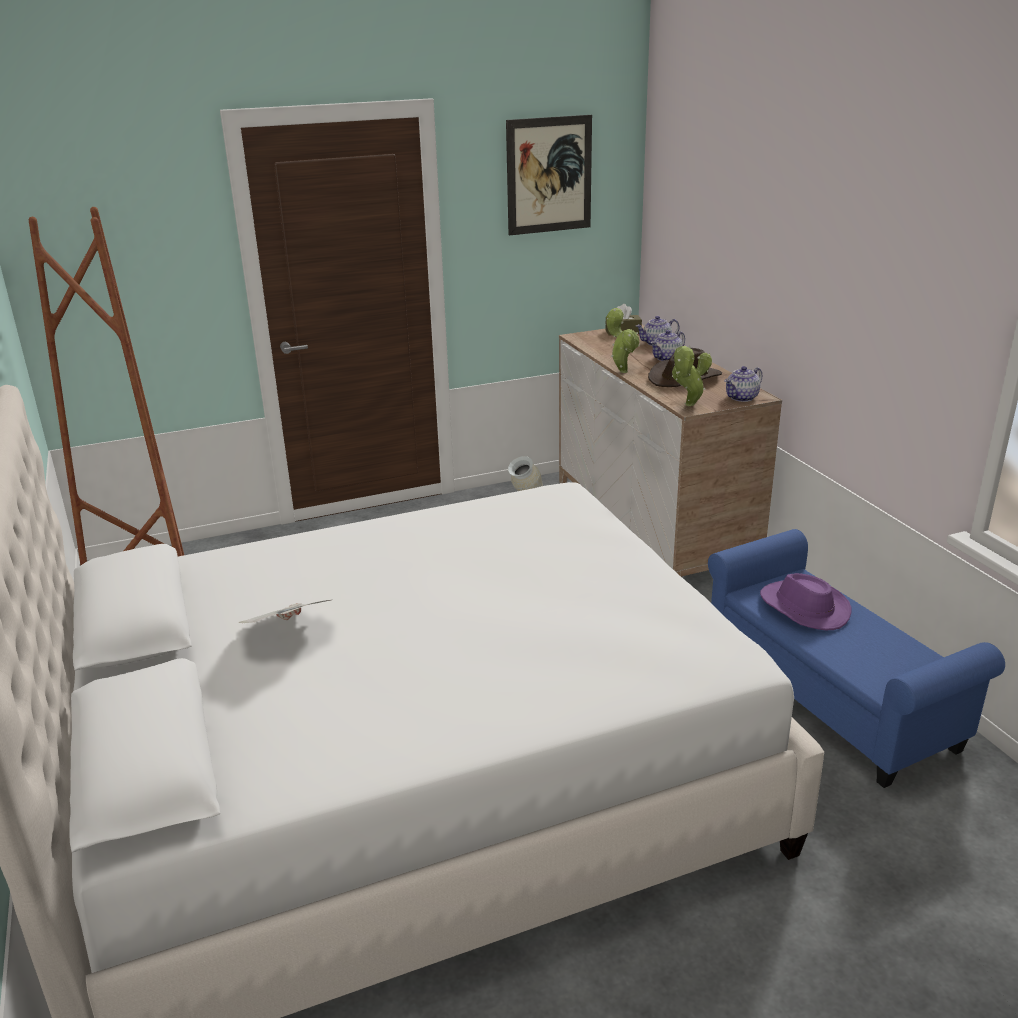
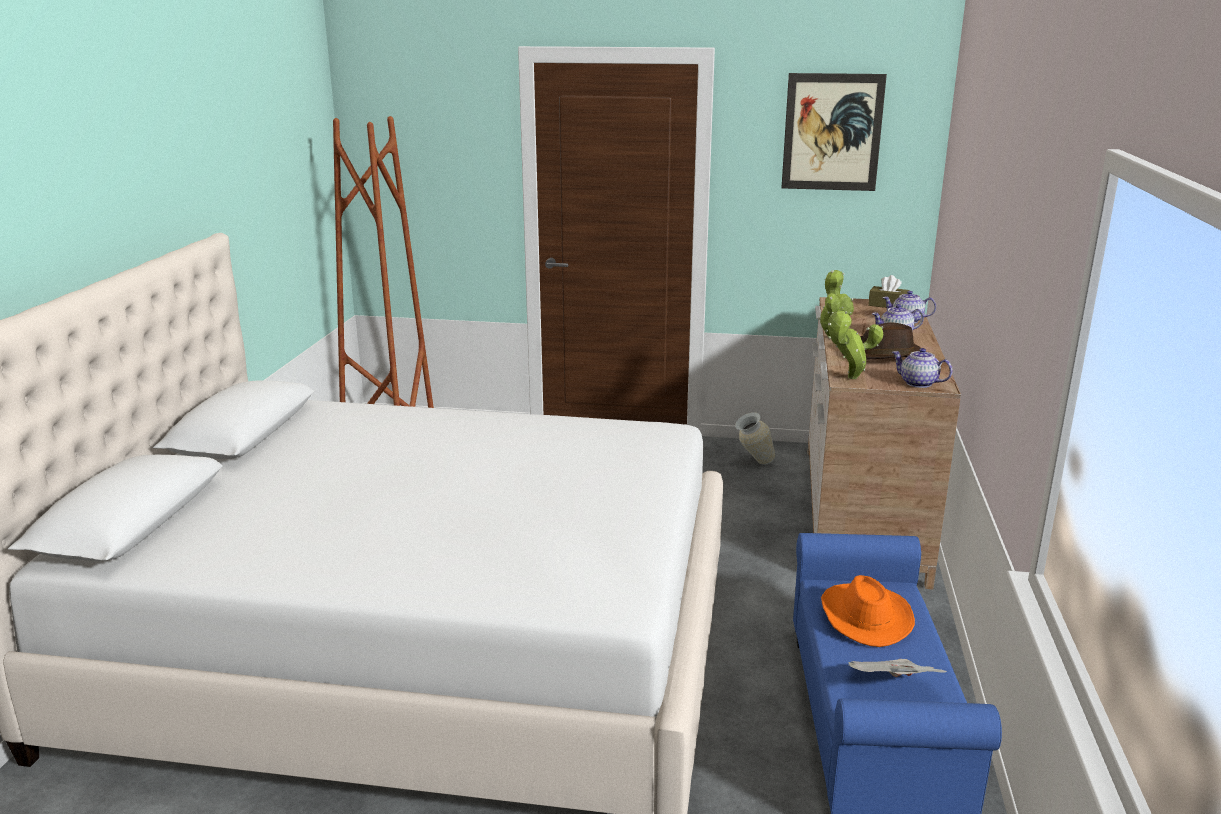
camera: 30 degrees right, 5 degrees down
newspaper [238,600,331,623] -> newspaper moved to [848,659,946,677]
teapot [724,366,763,402] -> teapot turned 45 degrees clockwise [892,348,953,388]
purple hat [760,573,851,630] -> orange hat [821,575,915,647]

